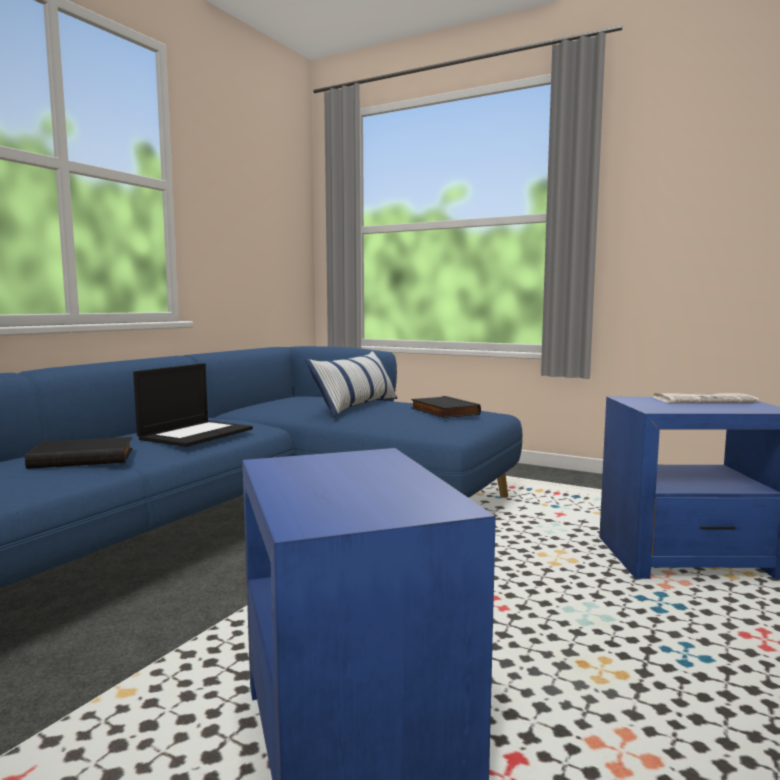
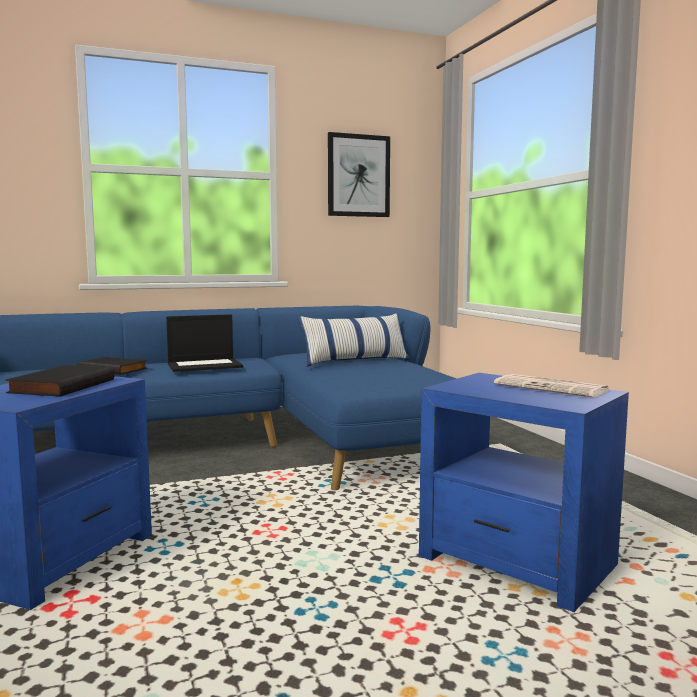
camera: 40 degrees right, 0 degrees up
black book [411,396,481,418] -> black book moved to [5,365,115,397]
none -> picture [328,132,390,217]

